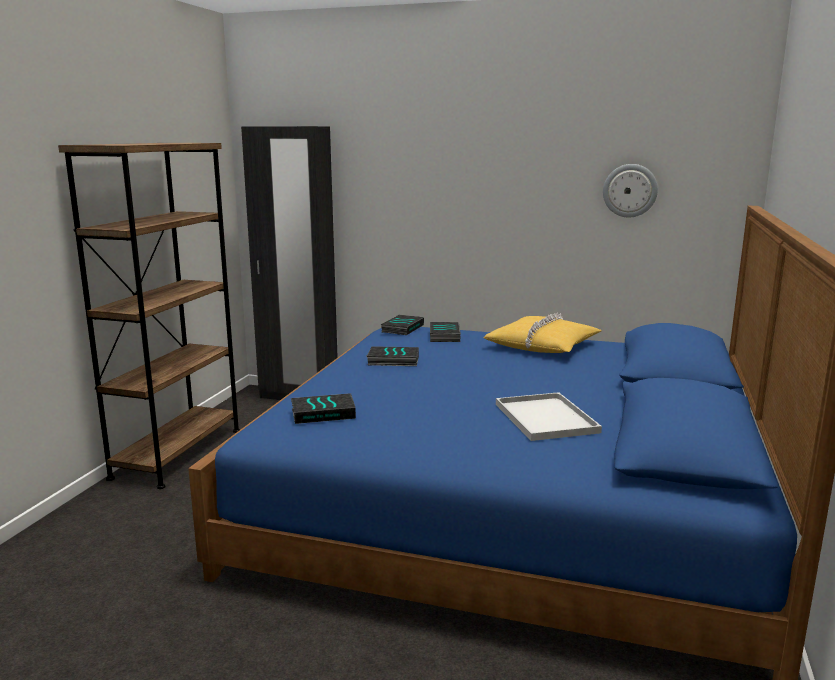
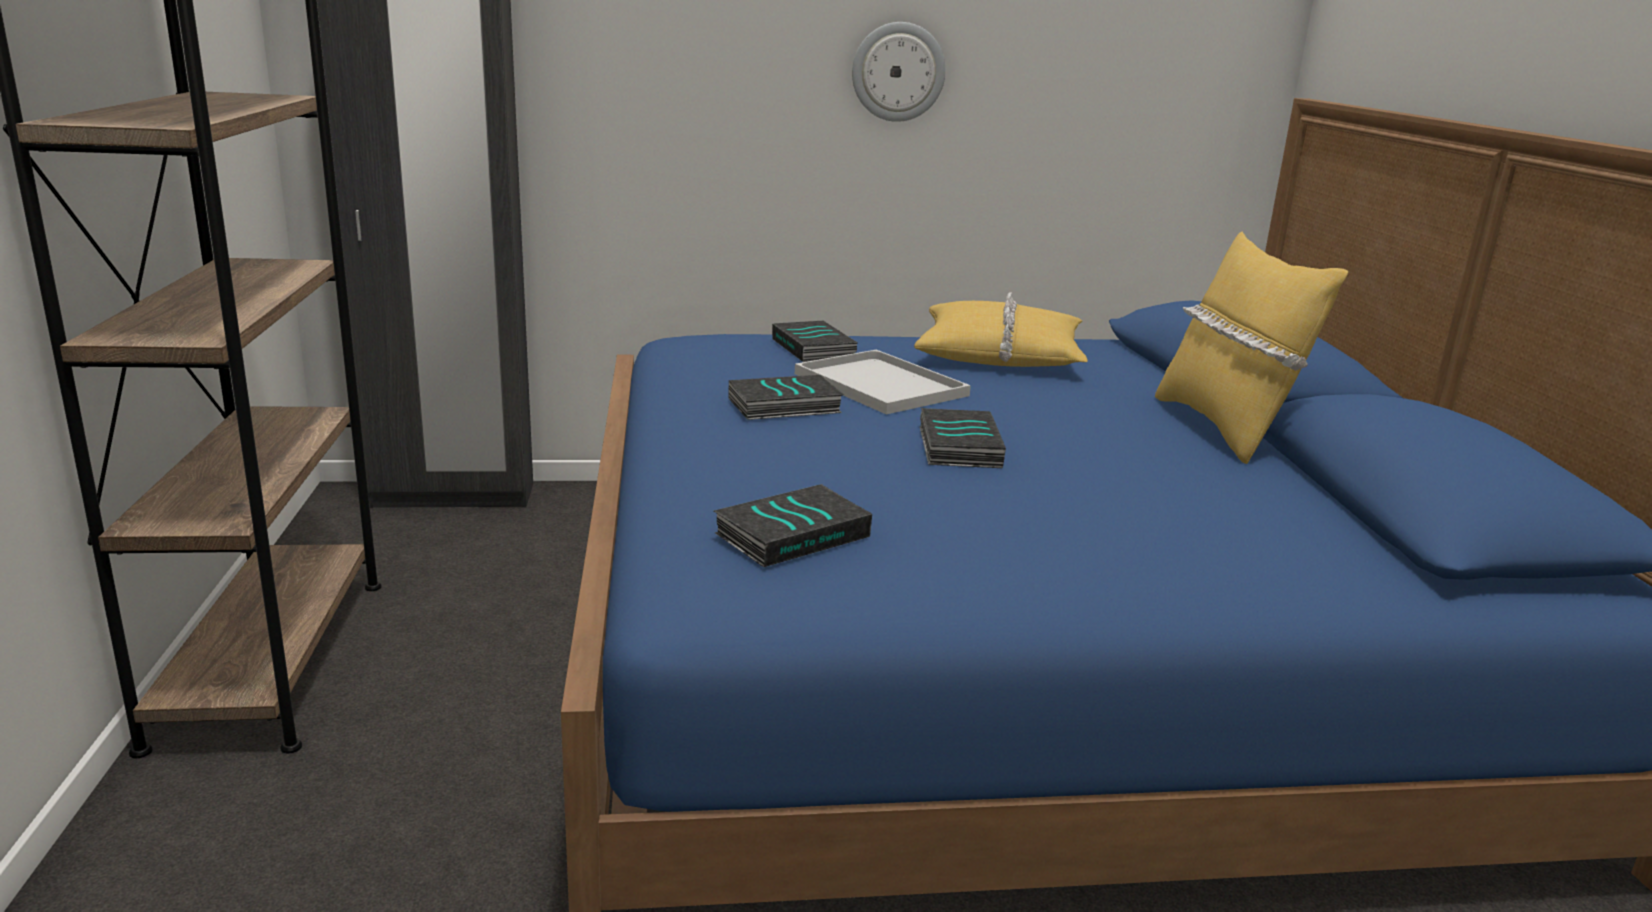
camera: 25 degrees left, 5 degrees up
book [381,315,424,335] -> book moved to [920,408,1006,468]
white tray [496,392,602,441] -> white tray moved to [795,350,971,415]
wall clock [603,164,658,218] -> wall clock moved to [852,22,946,122]
none -> yellow pillow [1155,232,1348,464]

